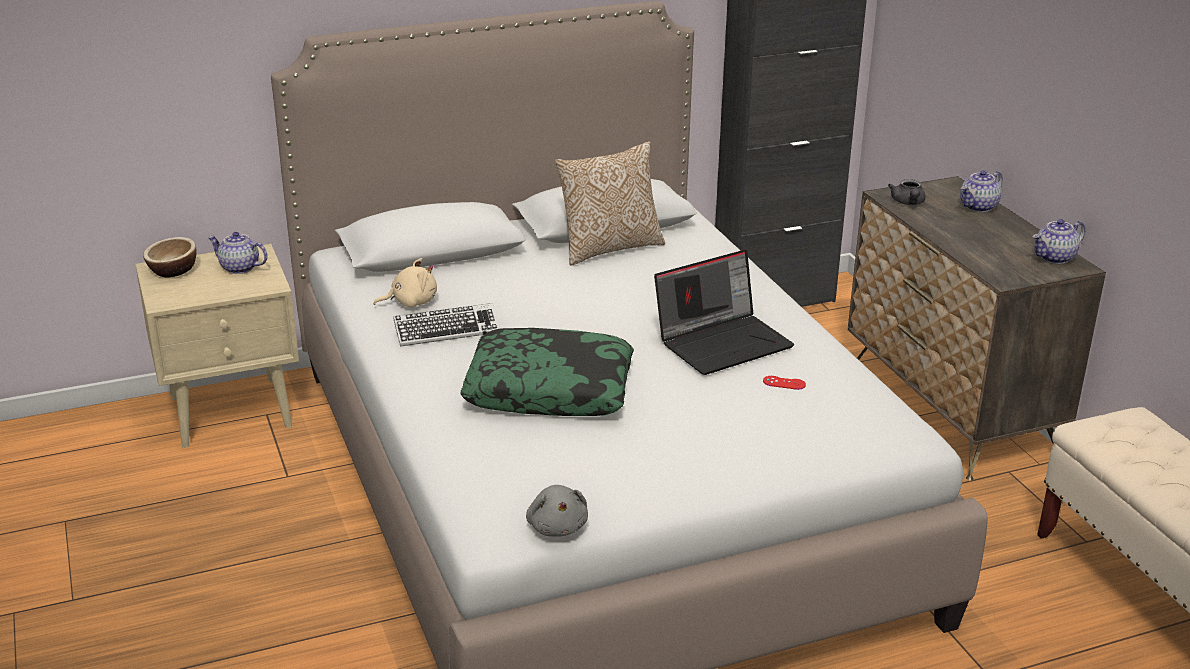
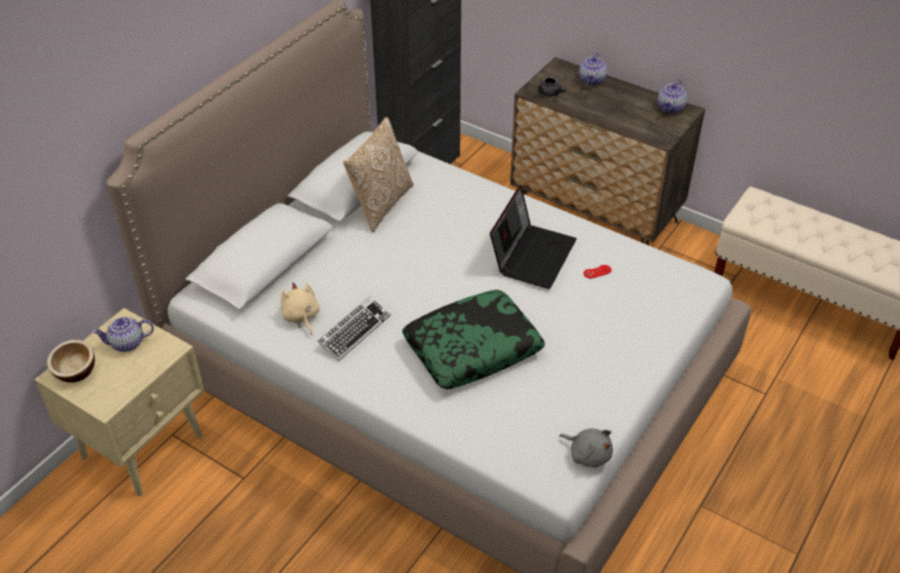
camera: 35 degrees left, 15 degrees up
beige plush toy [373,258,437,307] -> beige plush toy turned 60 degrees counterclockwise [281,282,320,335]

